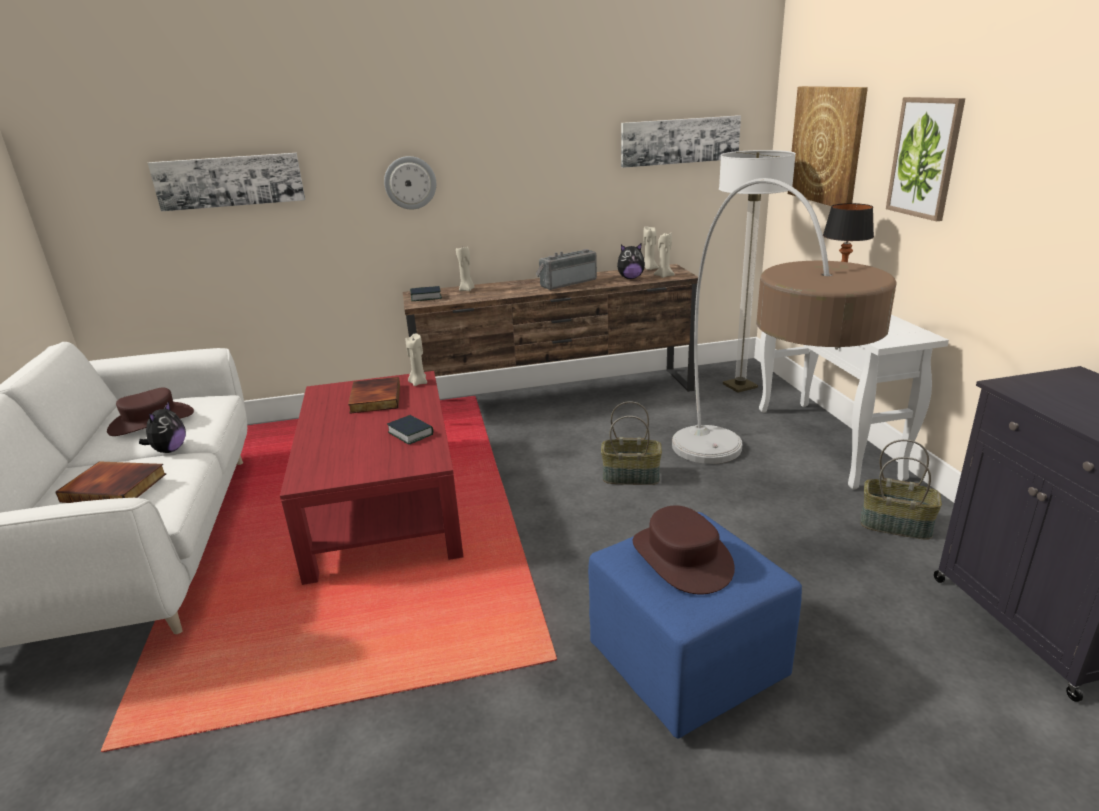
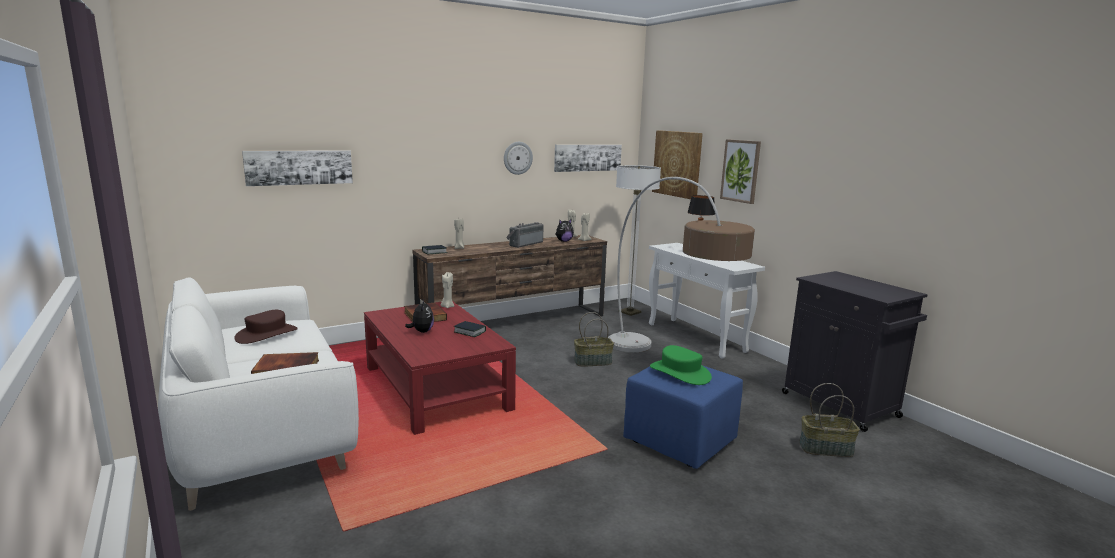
camera: 20 degrees left, 10 degrees down
plush toy [139,401,186,453] -> plush toy moved to [405,300,434,333]
wall clock [384,156,436,210] -> wall clock moved to [504,142,533,175]
brown hat [632,505,735,594] -> green hat [650,345,712,385]
basket [860,439,942,540] -> basket moved to [799,383,860,457]

